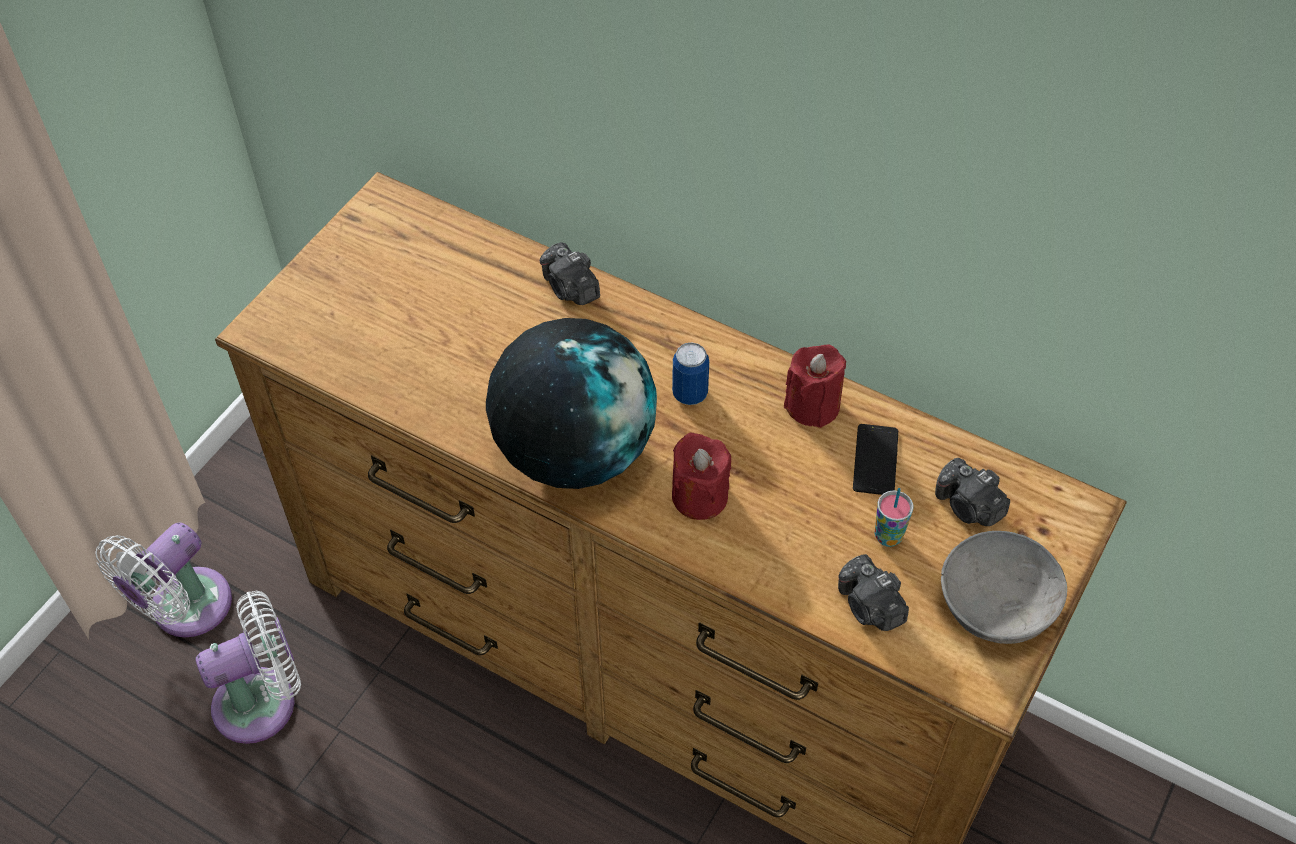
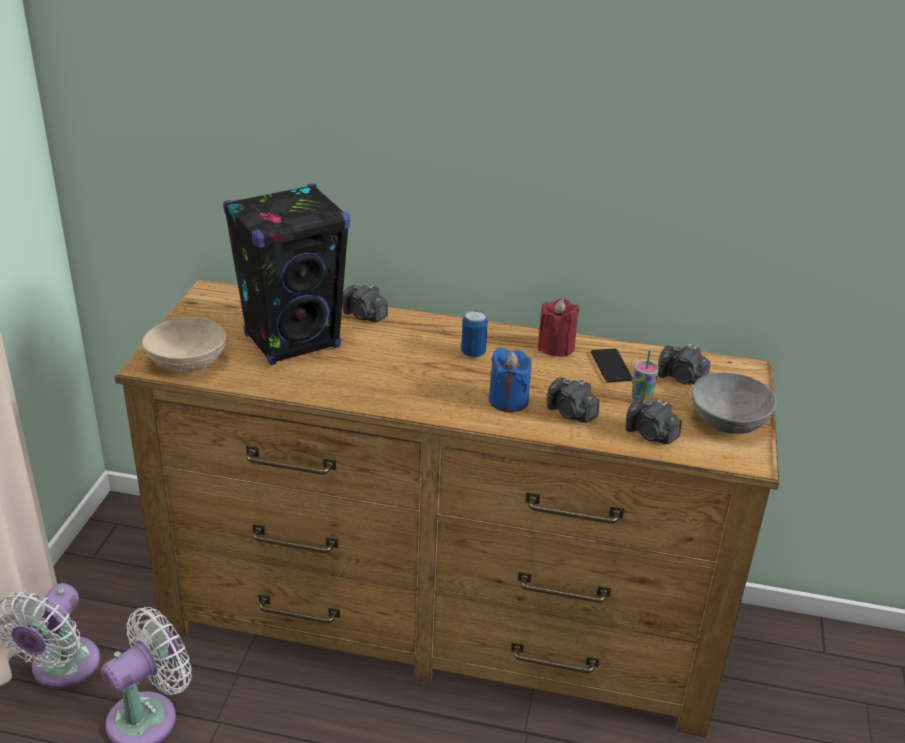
camera: 20 degrees left, 20 degrees down
globe [486,318,657,489] -> none
red candle [672,432,731,520] -> blue candle [489,348,532,412]
none -> beige bowl [142,317,227,372]
none -> black speaker [223,184,350,366]
none -> camera [547,377,600,423]

